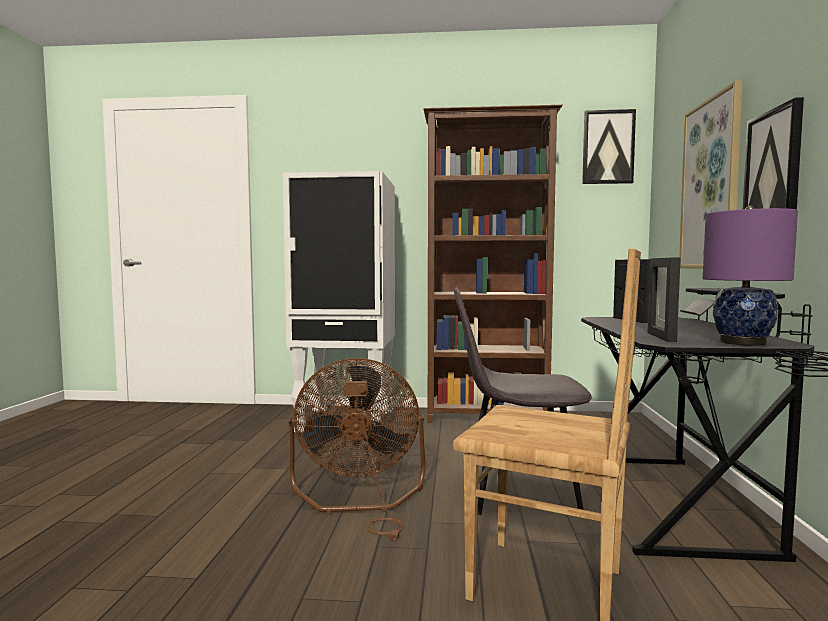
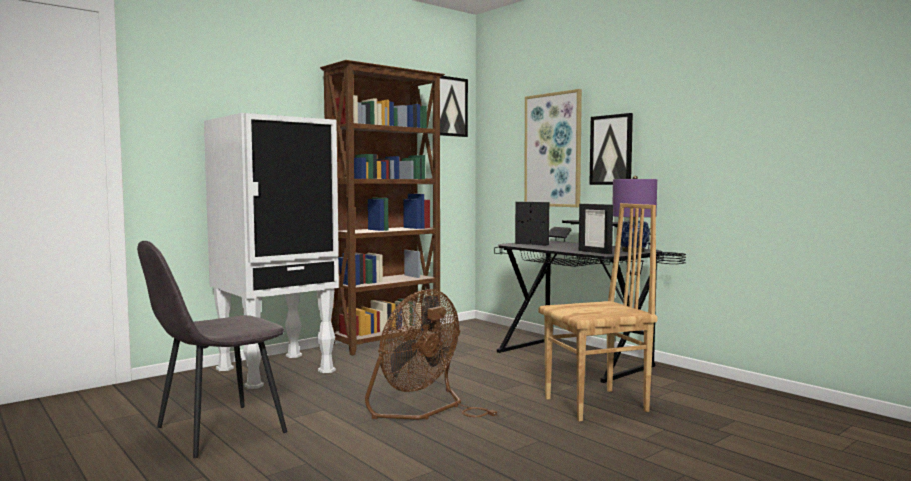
camera: 45 degrees left, 0 degrees up
grey chair [454,287,592,515] -> grey chair moved to [137,241,287,458]

